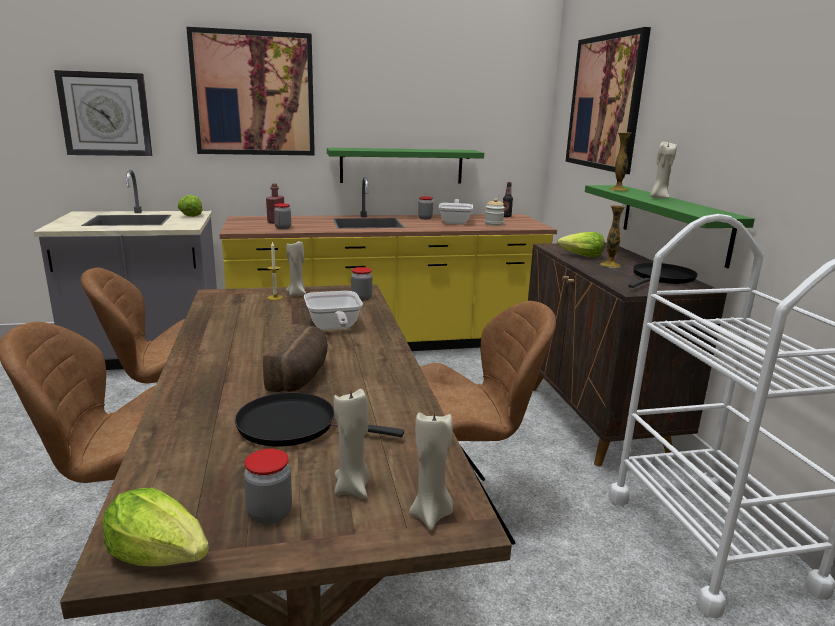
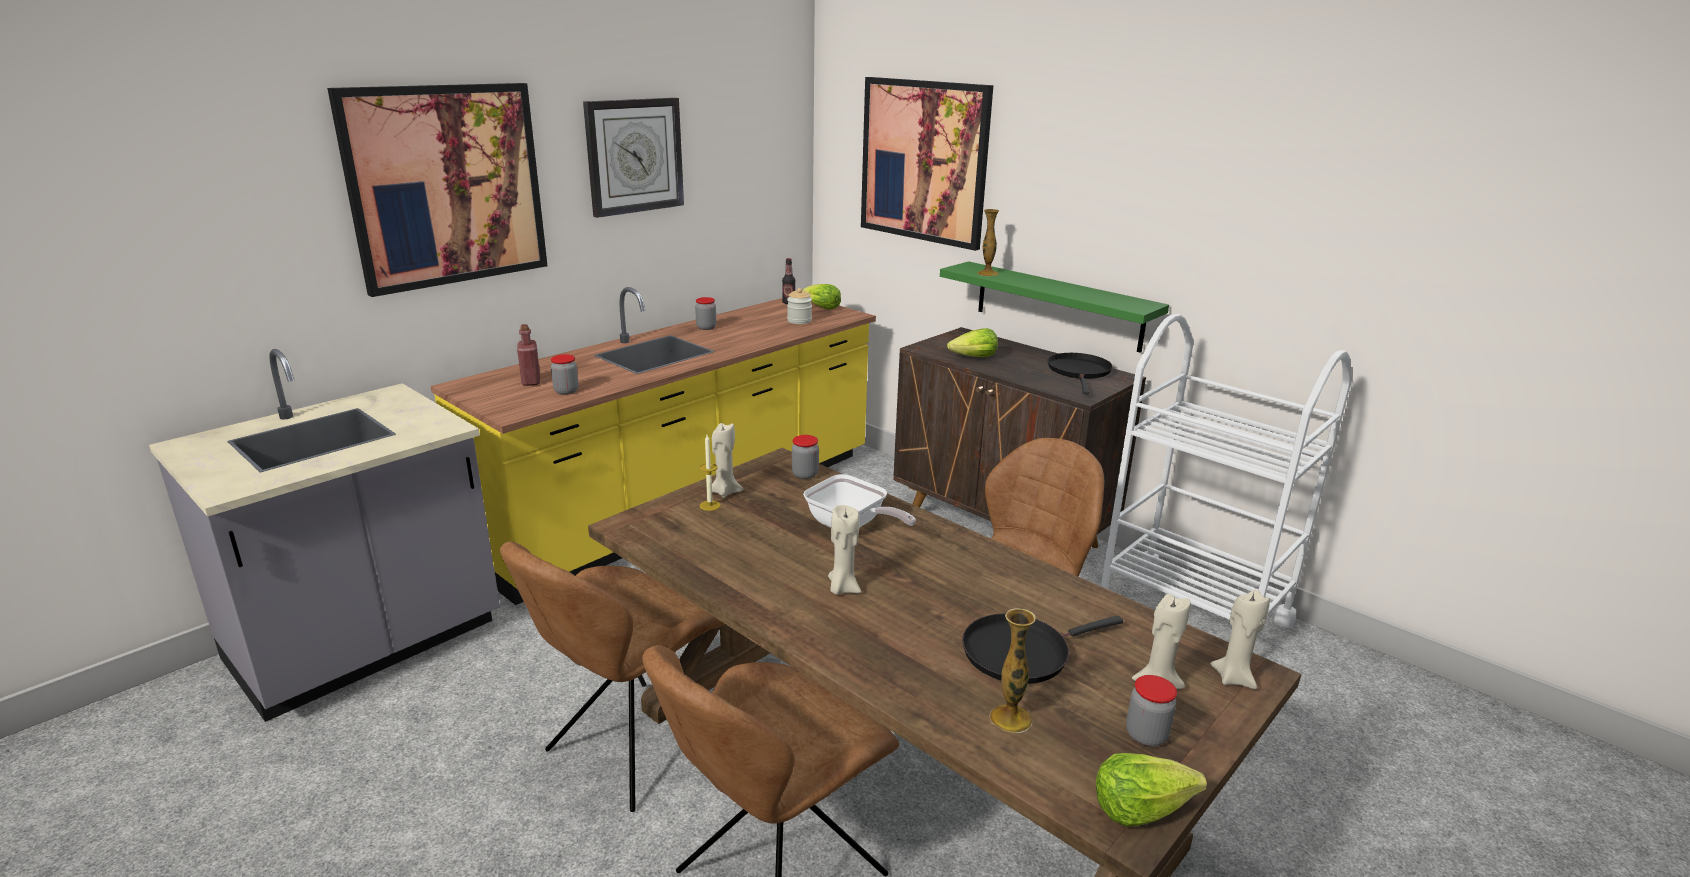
camera: 35 degrees left, 5 degrees up
wall clock [54,70,153,156] -> wall clock moved to [583,98,684,218]
lettuce [178,195,203,217] -> lettuce moved to [802,284,841,309]
bread [263,324,328,392] -> none
green shelf [327,148,484,184] -> none
frying pan [439,199,473,225] -> none
vase [600,205,625,268] -> vase moved to [990,608,1036,733]
beige candle [650,142,677,198] -> beige candle moved to [828,505,861,595]

